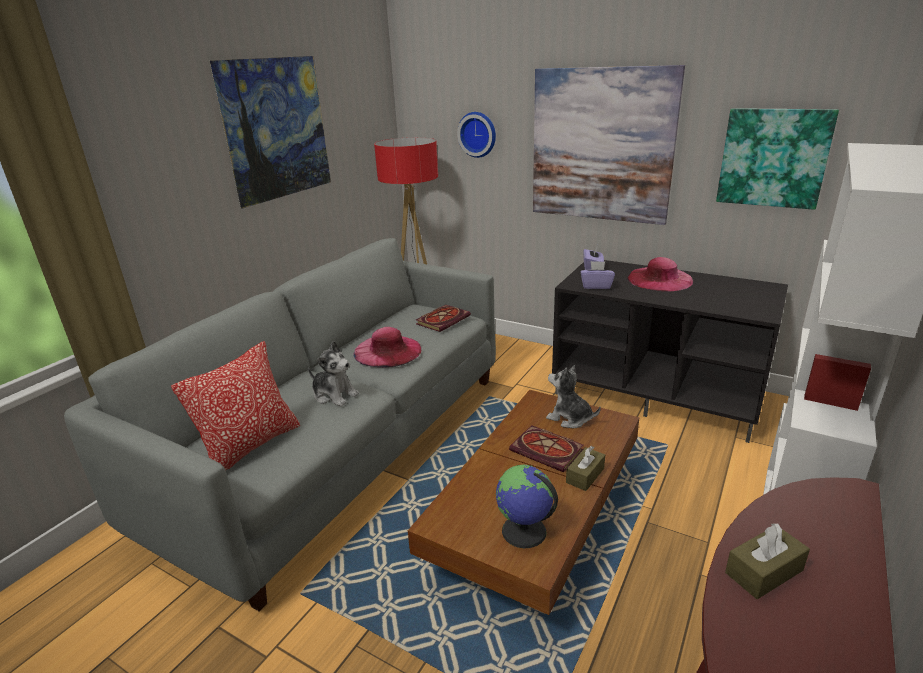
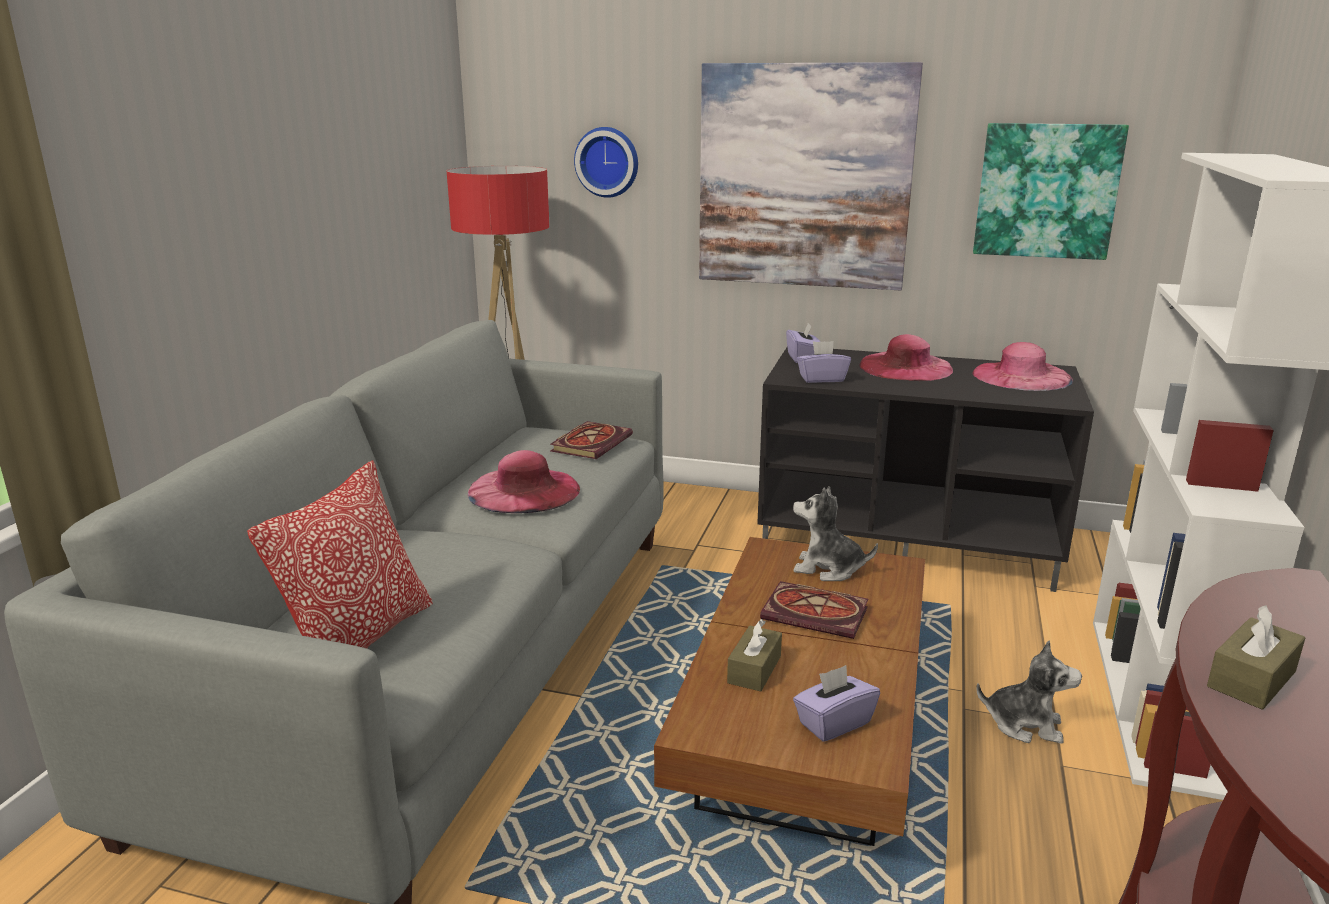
camera: 15 degrees left, 5 degrees down
picture [210,56,331,209] -> none
plush toy [308,341,359,407] -> plush toy moved to [976,640,1082,744]
globe [496,465,558,548] -> purple tissue box [793,665,880,742]
brown tissue box [566,446,605,491] -> brown tissue box moved to [727,619,782,691]
none -> pink hat [972,342,1073,391]

